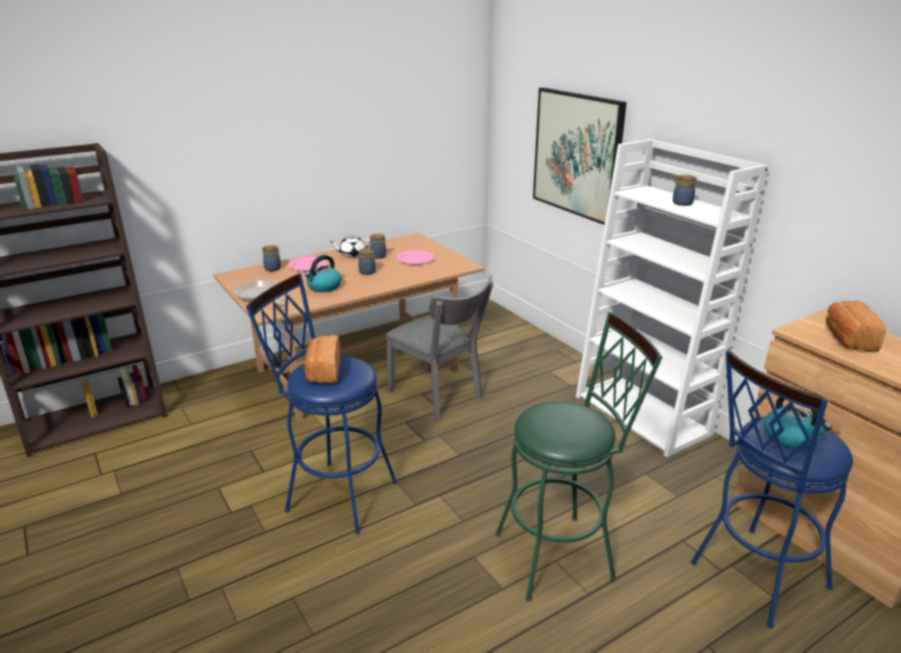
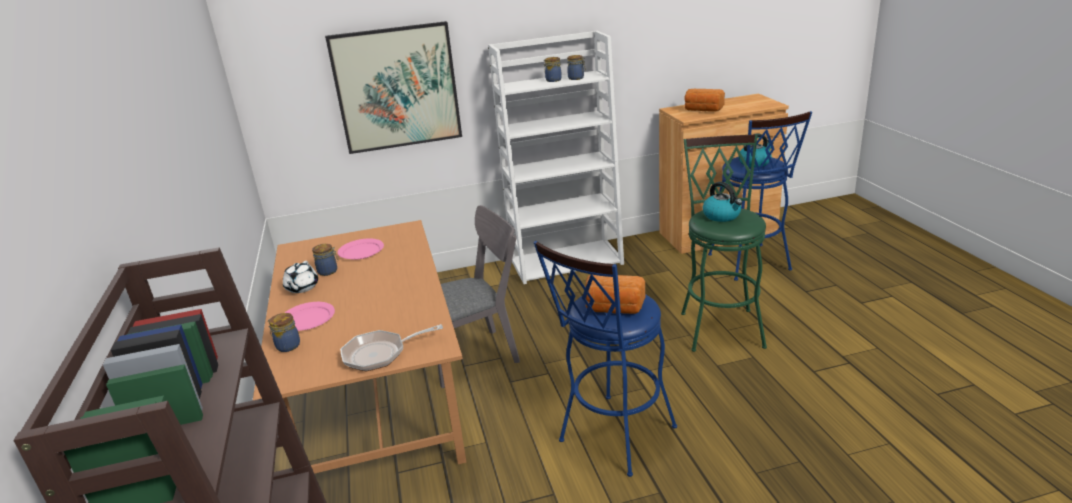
camera: 70 degrees left, 0 degrees up
kettle [305,255,341,292] -> kettle moved to [703,182,742,222]
jar [358,249,376,275] -> jar moved to [567,55,586,80]

